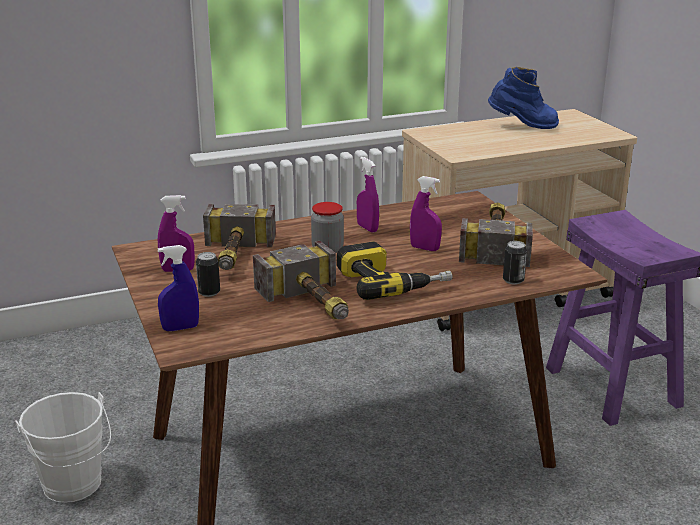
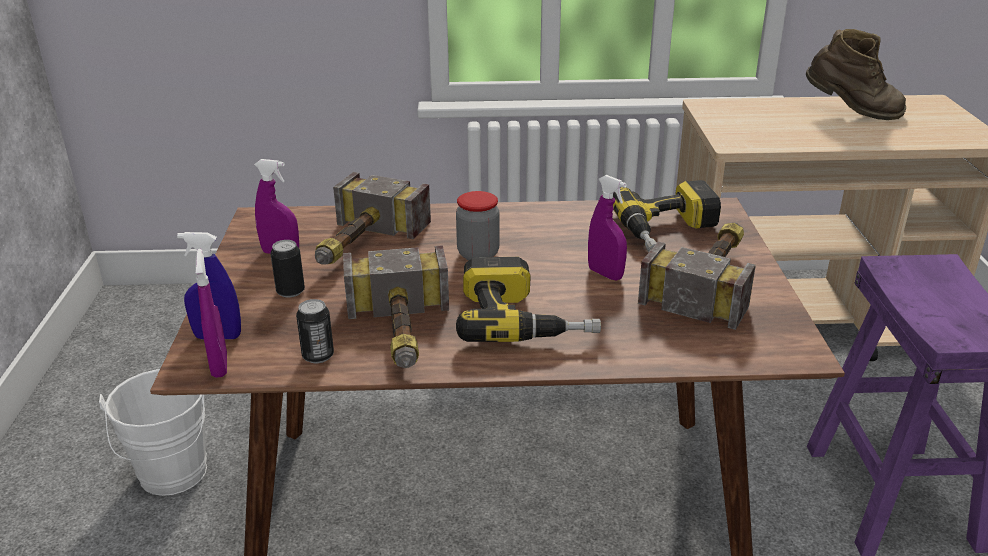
camera: 20 degrees right, 5 degrees up
purple spray bottle [357,157,379,233] -> purple spray bottle moved to [195,249,227,378]
blue boot [488,67,559,129] -> brown boot [806,29,906,120]
can [503,241,527,285] -> can moved to [296,299,334,363]
none -> power drill [613,180,721,252]

